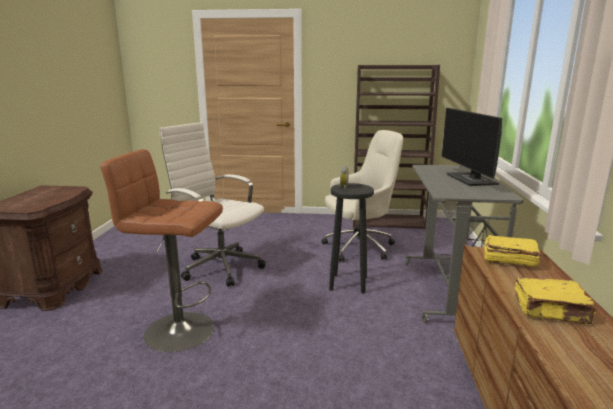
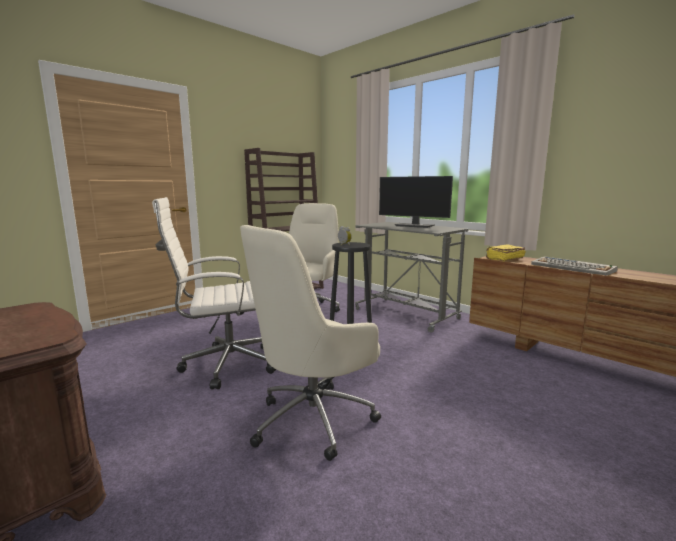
camera: 50 degrees left, 5 degrees down
brown stool [100,149,223,352] -> beige office chair [240,225,381,461]
yellow book [514,277,596,324] -> keyboard [531,256,618,276]

